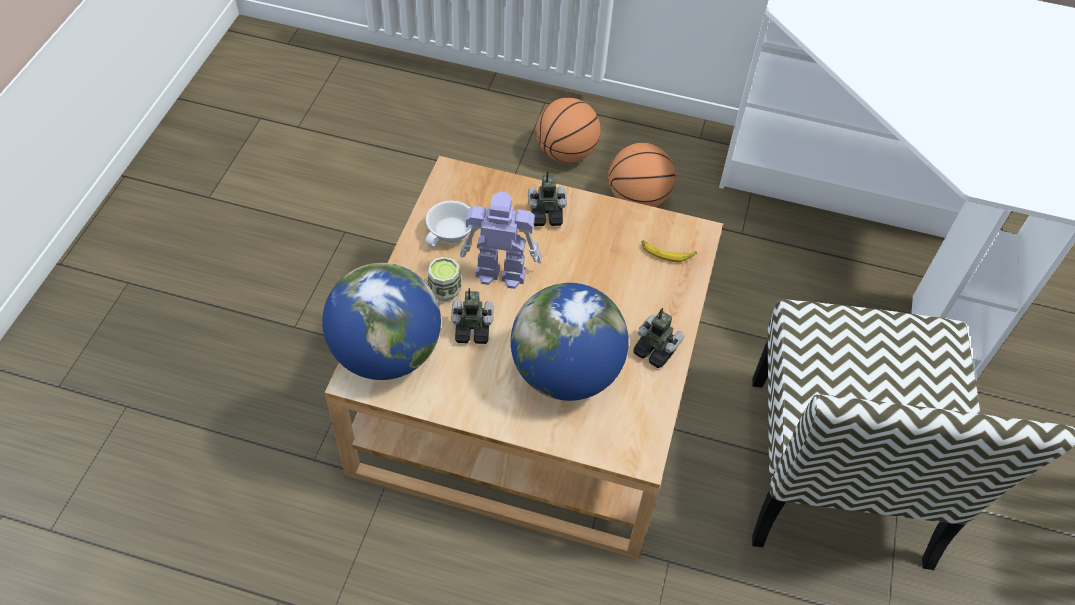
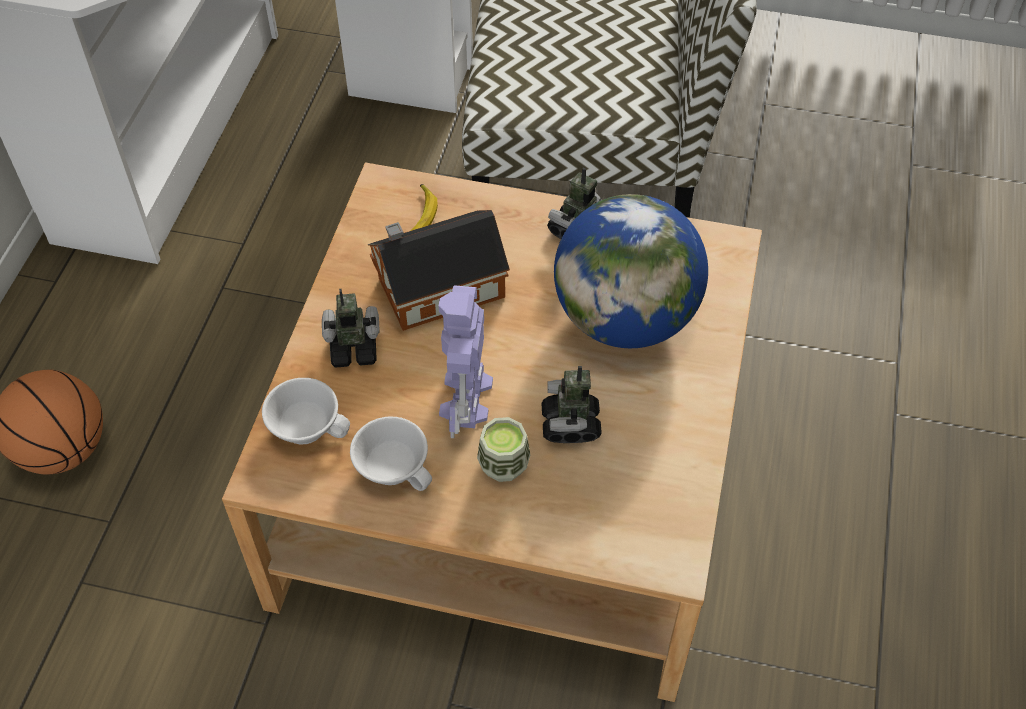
camera: 90 degrees left, 0 degrees up
globe [322,263,441,380] -> none
toy robot [528,171,567,226] -> toy robot turned 90 degrees clockwise [322,289,380,368]
basketball [608,142,676,207] -> none
none -> white cup [262,378,350,444]
none -> toy house [368,210,510,331]

